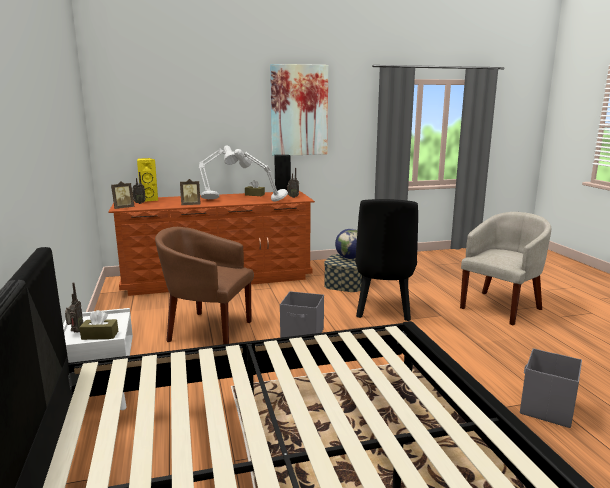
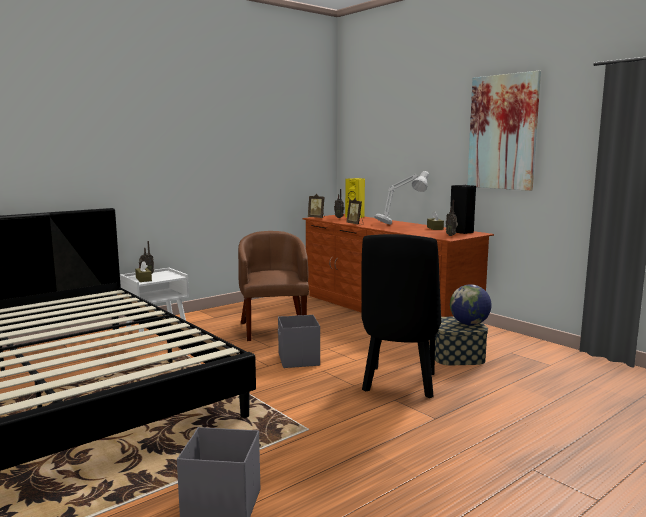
camera: 65 degrees right, 5 degrees down
grey table lamp [234,149,288,202] -> none
black chair [355,199,418,321] -> black chair turned 60 degrees counterclockwise [361,234,442,398]
beige armchair [460,212,551,325] -> none

